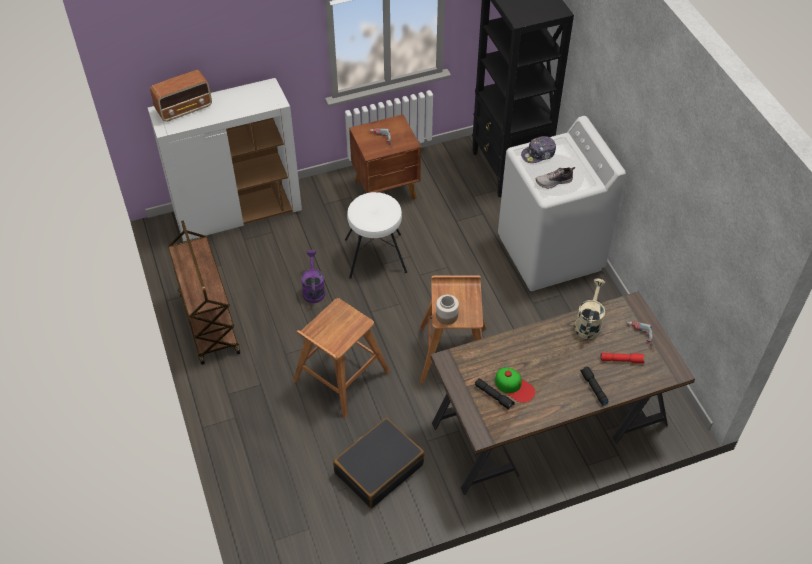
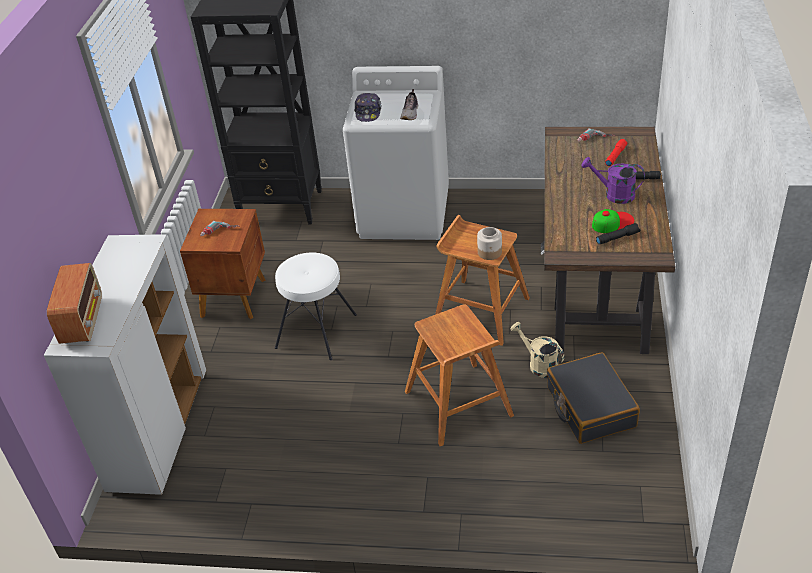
camera: 60 degrees left, 10 degrees down
brown cart [168,220,240,365] -> none
purple watering can [301,250,325,303] -> purple watering can moved to [582,157,645,204]
beige watering can [574,278,605,339] -> beige watering can moved to [511,322,564,378]

